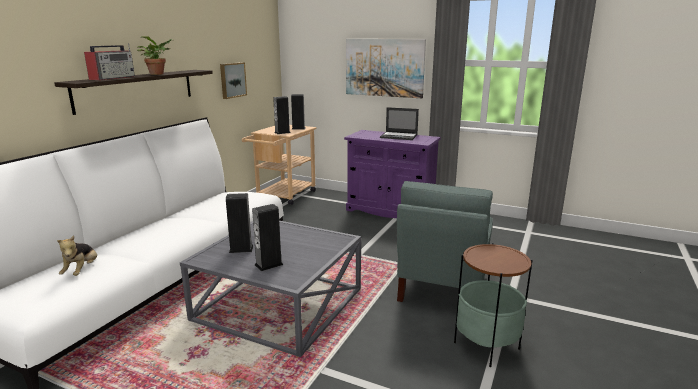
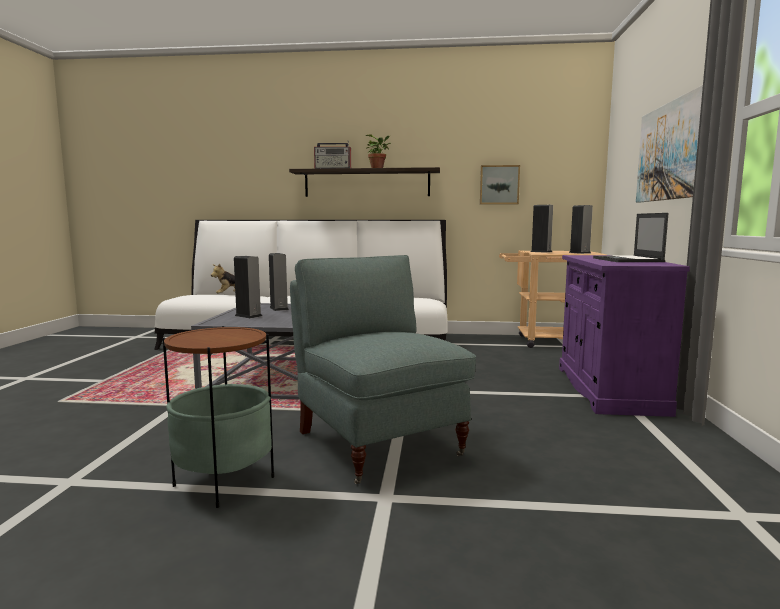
camera: 70 degrees right, 10 degrees down
grey armchair [397,181,493,302] -> grey armchair turned 60 degrees clockwise [290,255,476,484]

